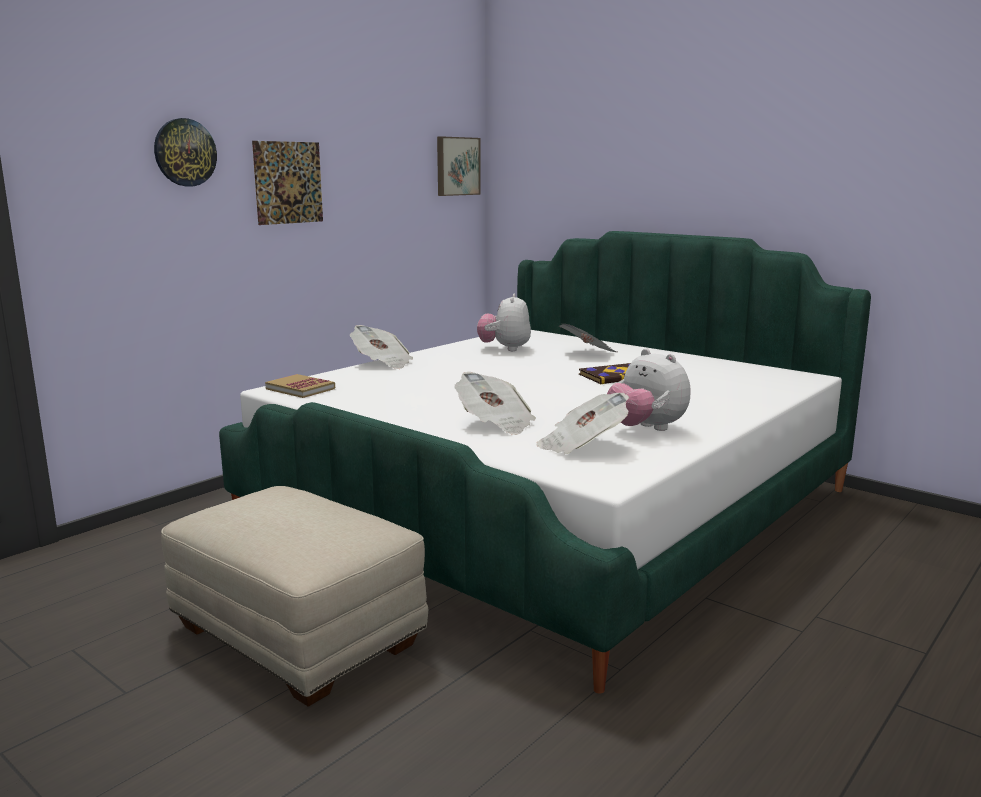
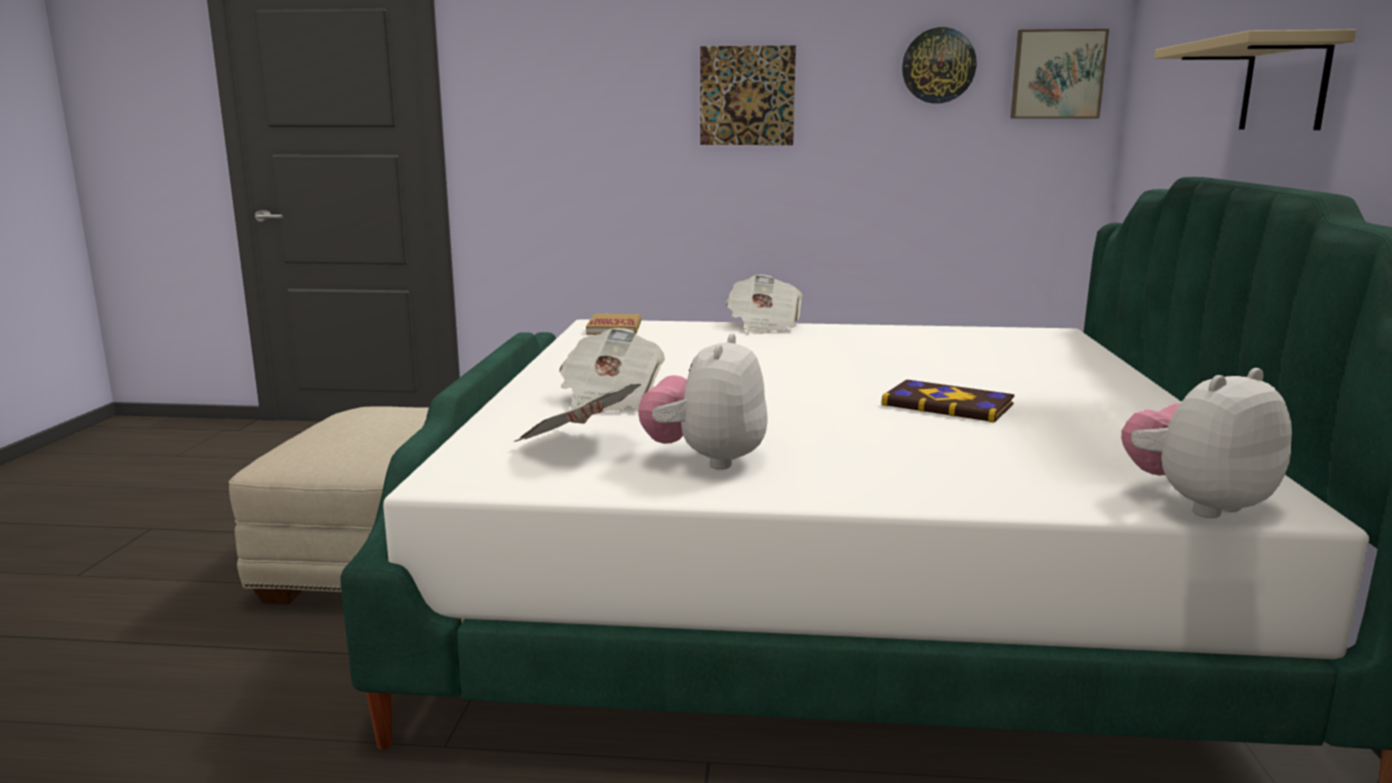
camera: 55 degrees right, 0 degrees up
wall clock [154,118,217,186] -> wall clock moved to [902,27,977,103]
plush toy [477,294,531,351] -> plush toy moved to [1121,368,1292,518]
newspaper [559,324,617,352] -> none
none -> beige shelf [1154,30,1356,130]

